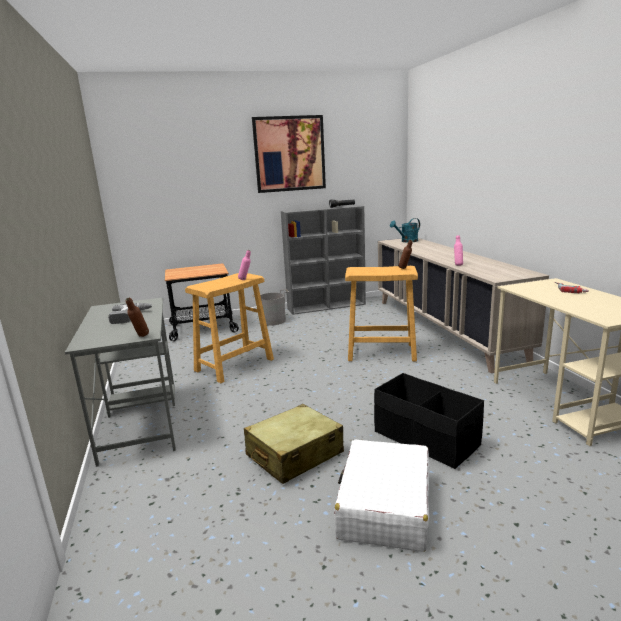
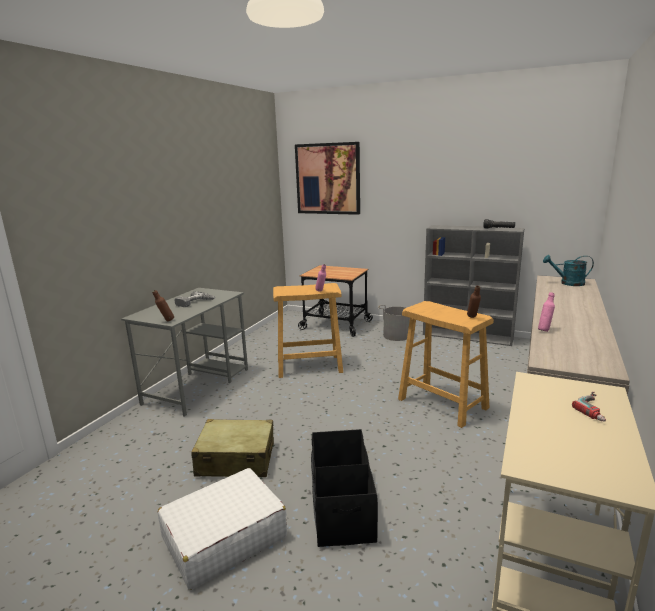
camera: 40 degrees right, 0 degrees up
picture [252,115,326,193] -> picture moved to [295,142,360,215]

